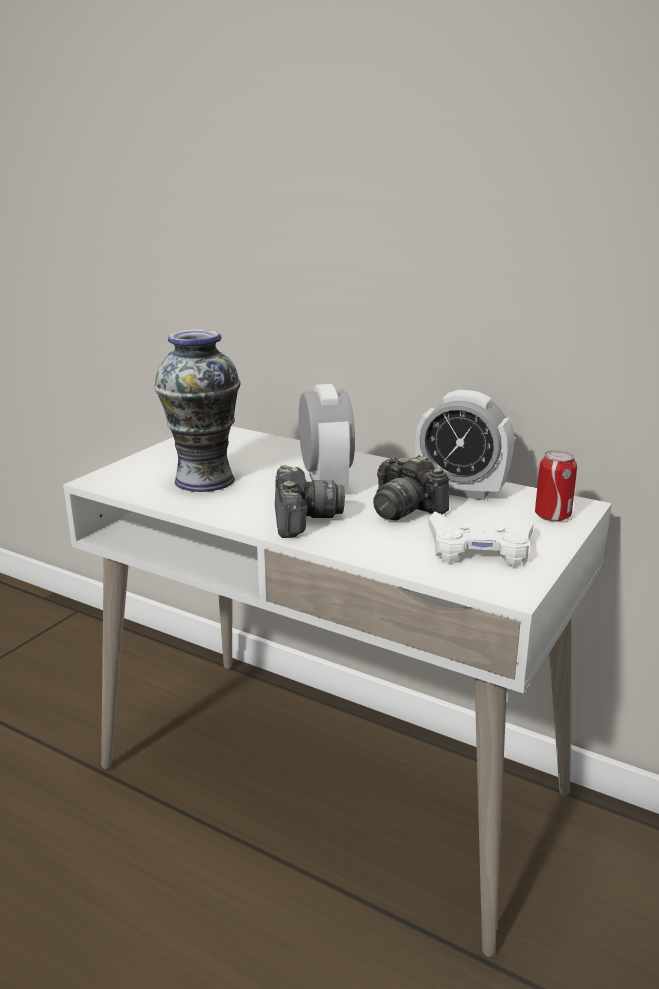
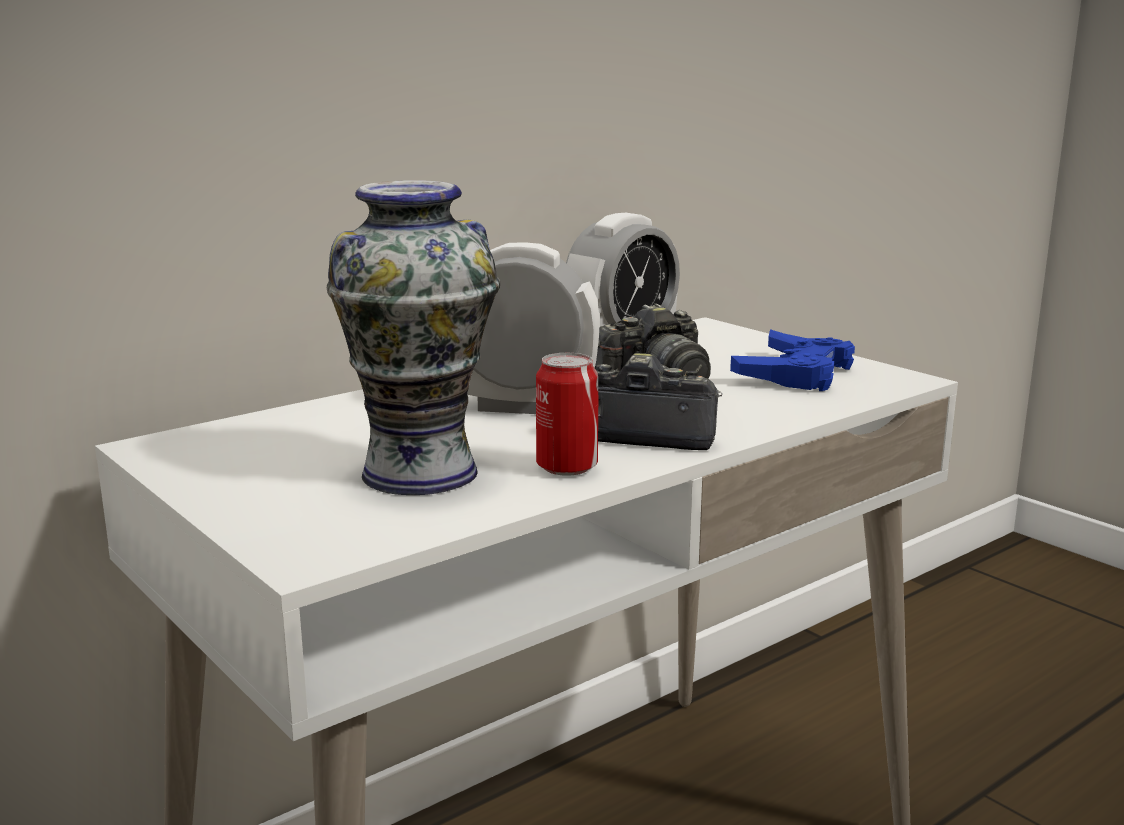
camera: 70 degrees left, 5 degrees down
white game controller [429,511,534,567] -> blue game controller [730,329,855,391]
can [535,450,577,522] -> can moved to [536,353,598,476]

